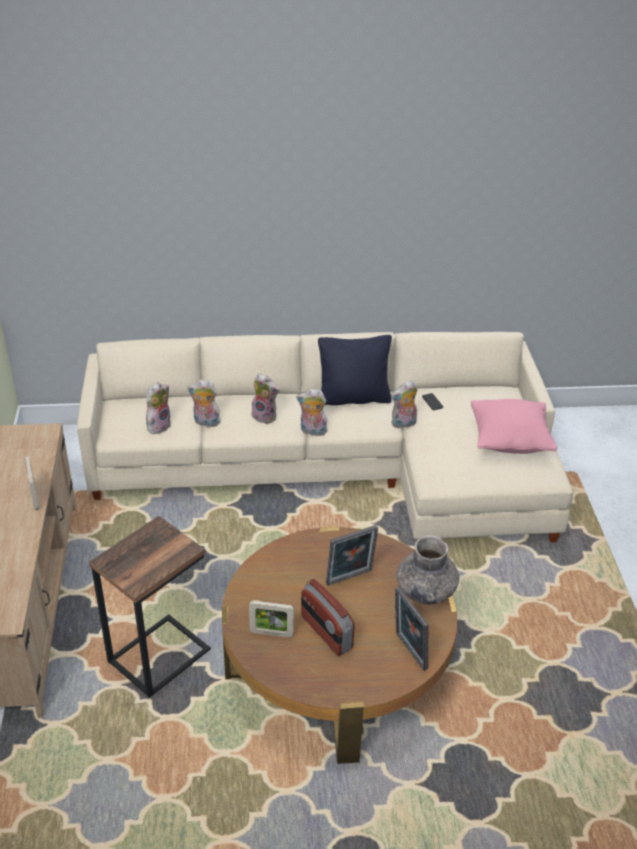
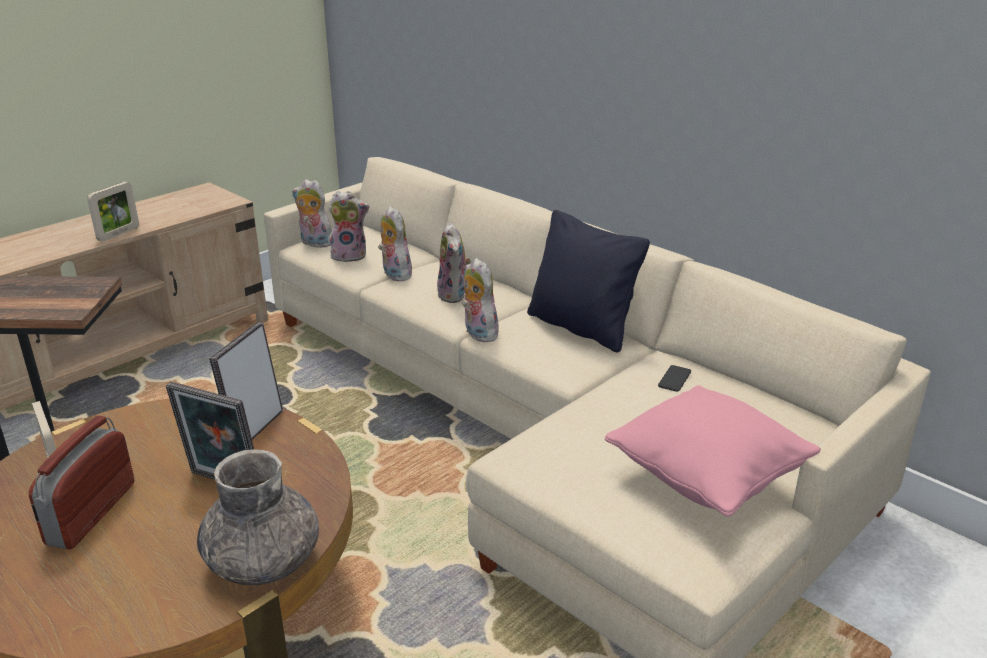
camera: 50 degrees right, 10 degrees down
plush toy [391,380,417,429] -> plush toy moved to [292,179,332,248]
picture frame [395,587,428,671] -> picture frame moved to [209,322,283,440]

